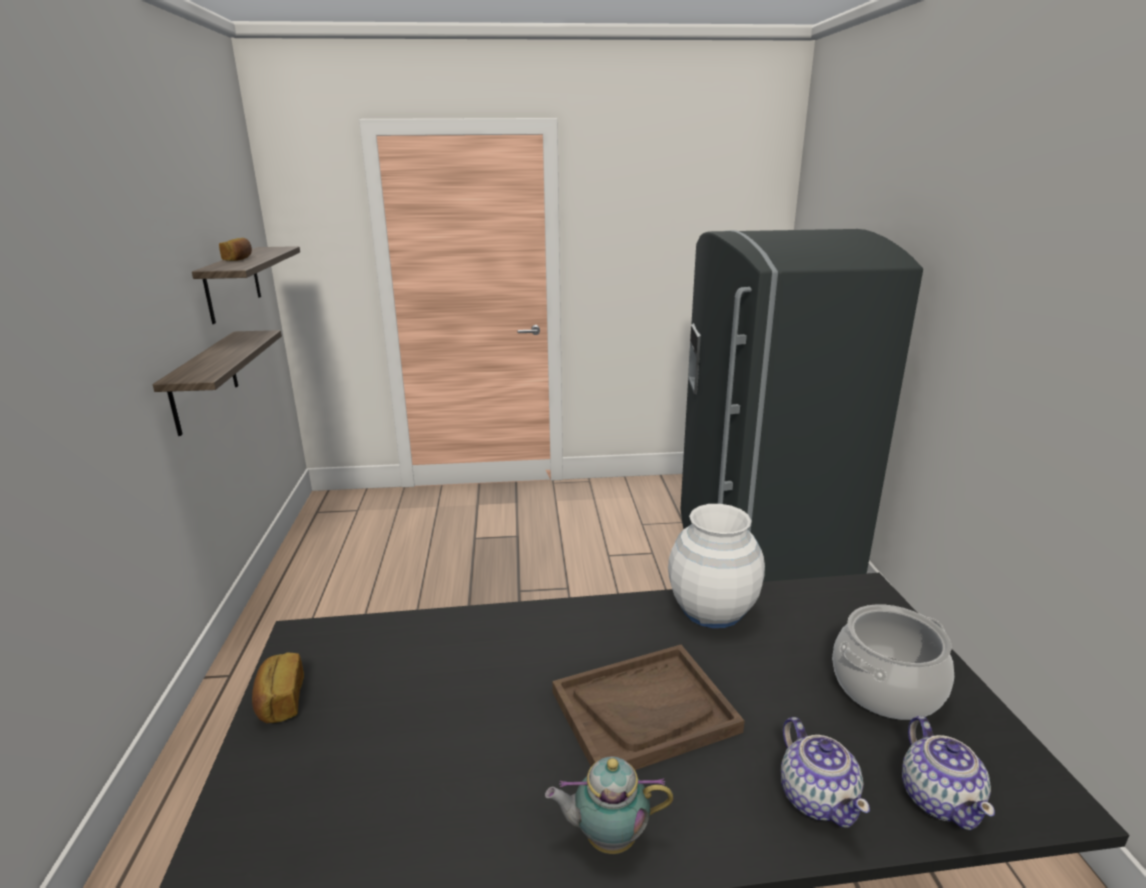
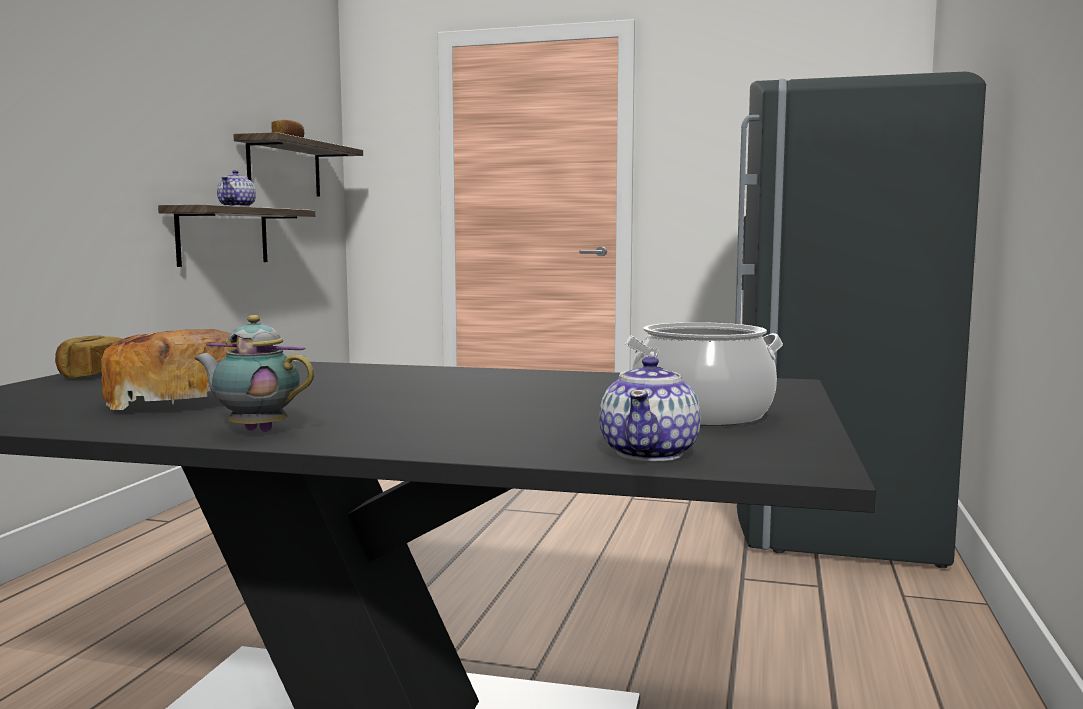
camera: 20 degrees right, 15 degrees down
brown tray [552,645,745,770] -> none
white vase [668,504,765,628] -> none
teapot [781,717,870,828] -> teapot moved to [217,170,256,207]
none -> bread [101,329,237,410]

